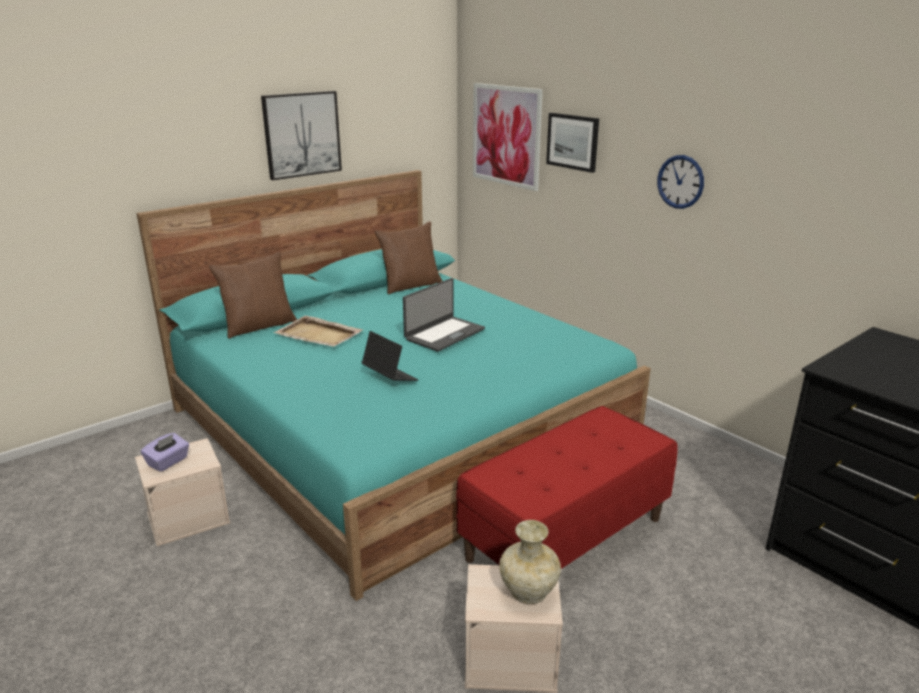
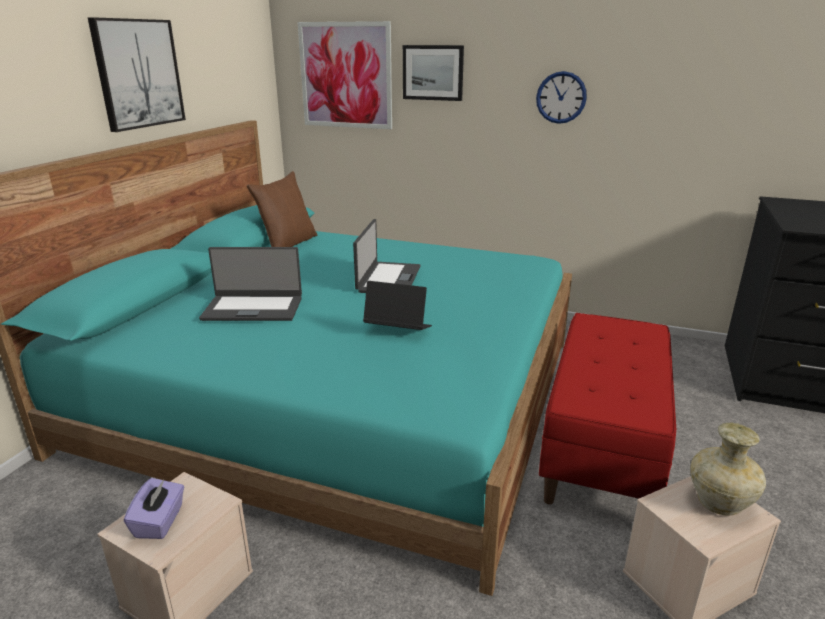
camera: 30 degrees left, 0 degrees up
brown pillow [209,252,297,339] -> none
beige tray [274,316,363,347] -> laptop [199,247,302,321]

